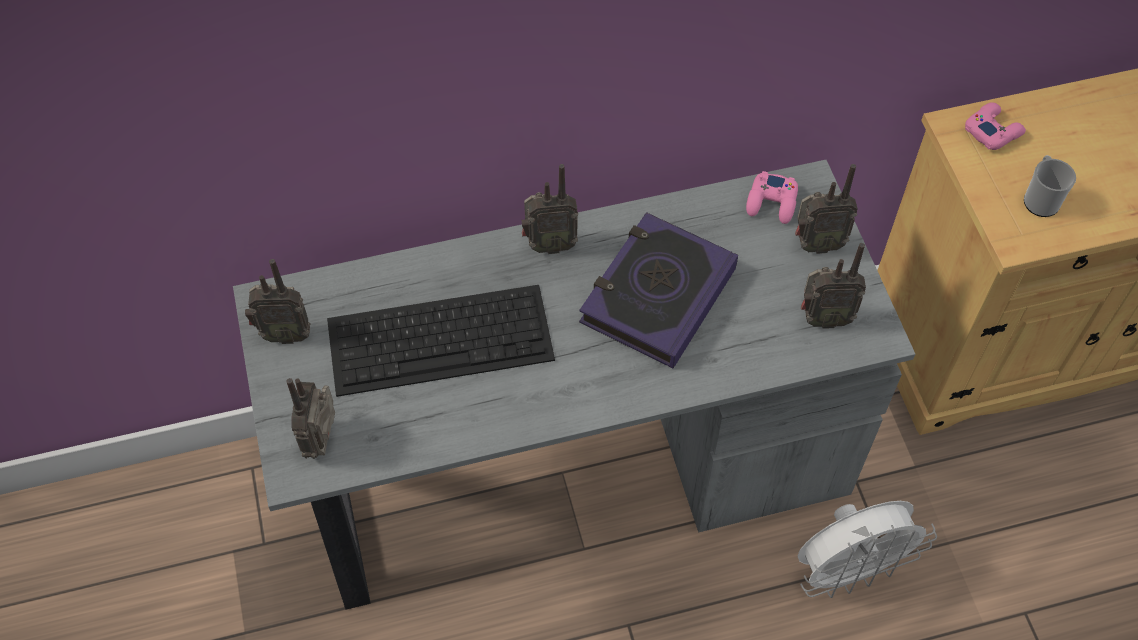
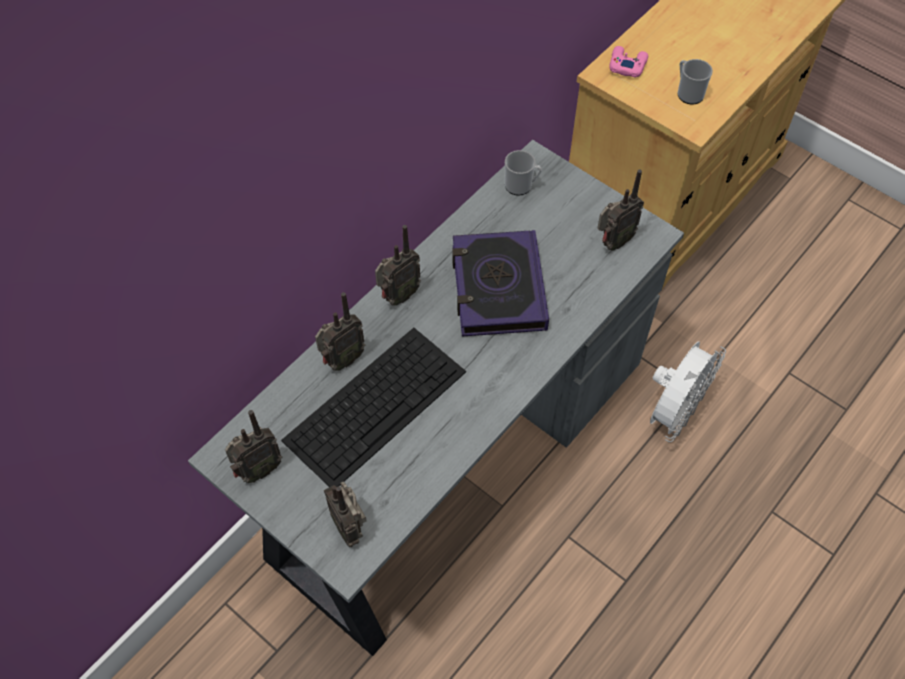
camera: 35 degrees left, 0 degrees up
pink game controller [746,171,798,224] -> mug [505,150,542,196]
radio [795,164,858,254] -> radio moved to [315,292,365,371]

